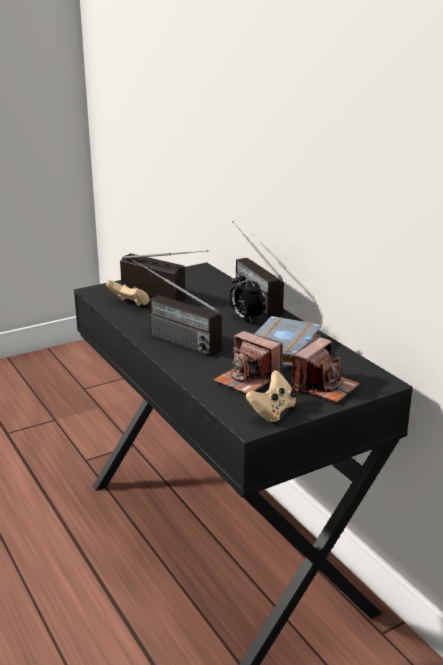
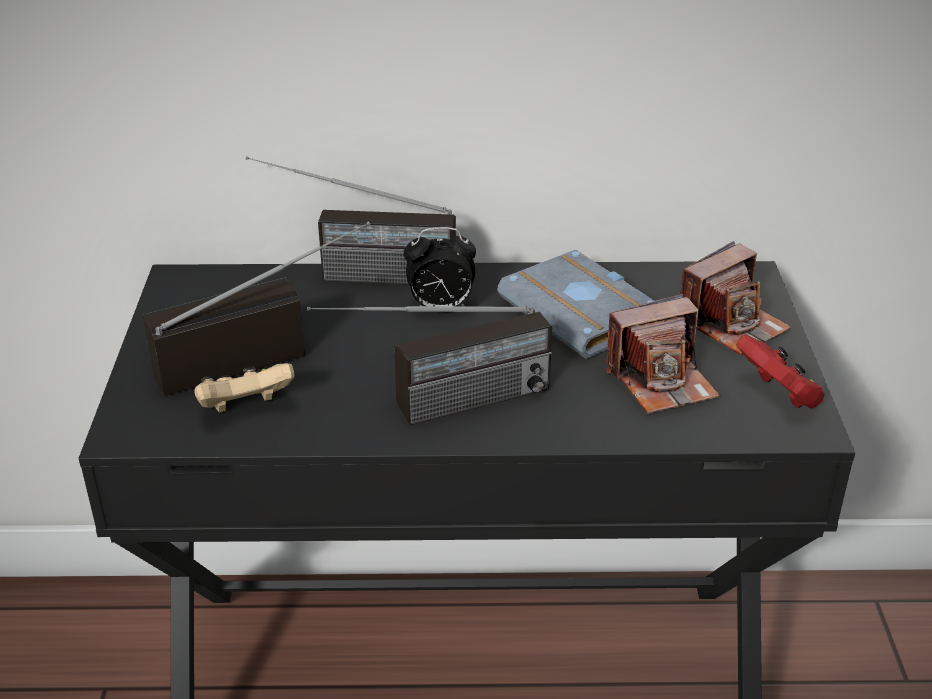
camera: 60 degrees left, 10 degrees up
beige game controller [246,370,297,422] -> red game controller [736,335,825,409]
camera [291,337,360,403] -> camera turned 75 degrees clockwise [681,241,791,355]

